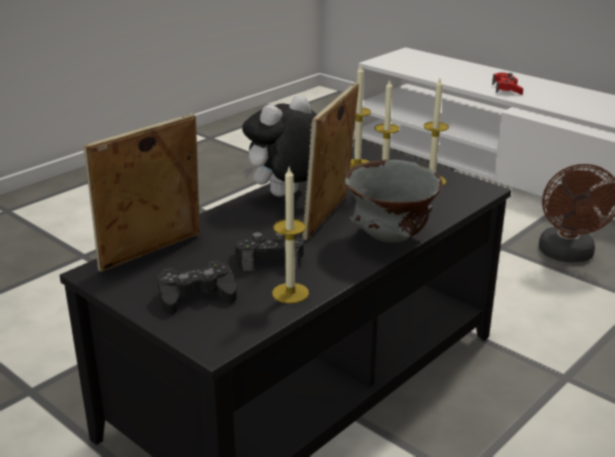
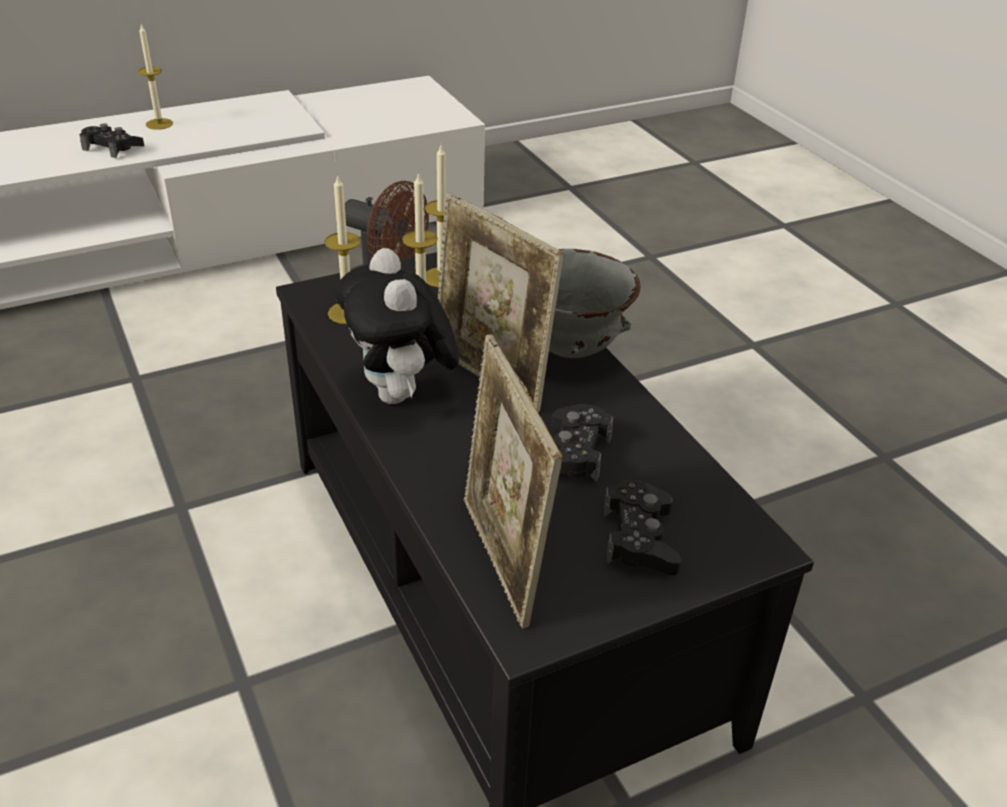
camera: 70 degrees left, 10 degrees up
candle [272,167,309,303] -> candle moved to [138,25,173,130]
red game controller [492,72,523,95] -> black game controller [79,123,144,158]

